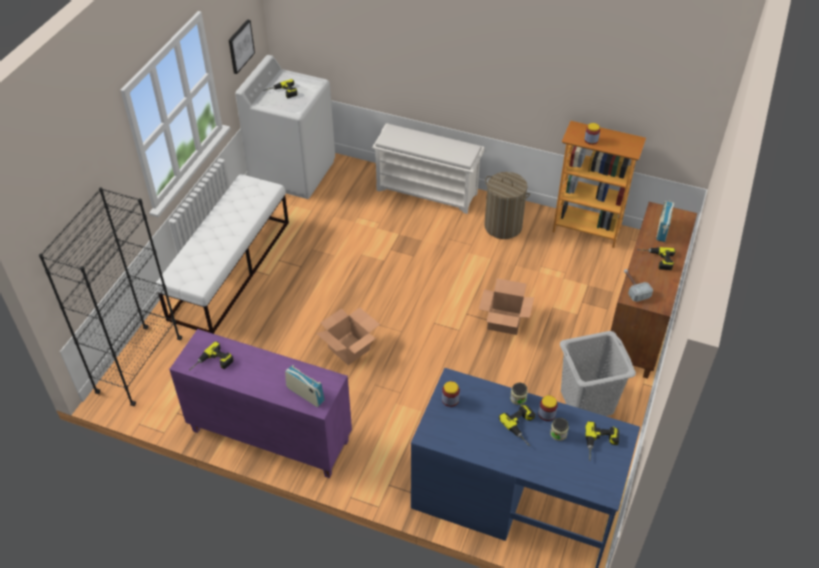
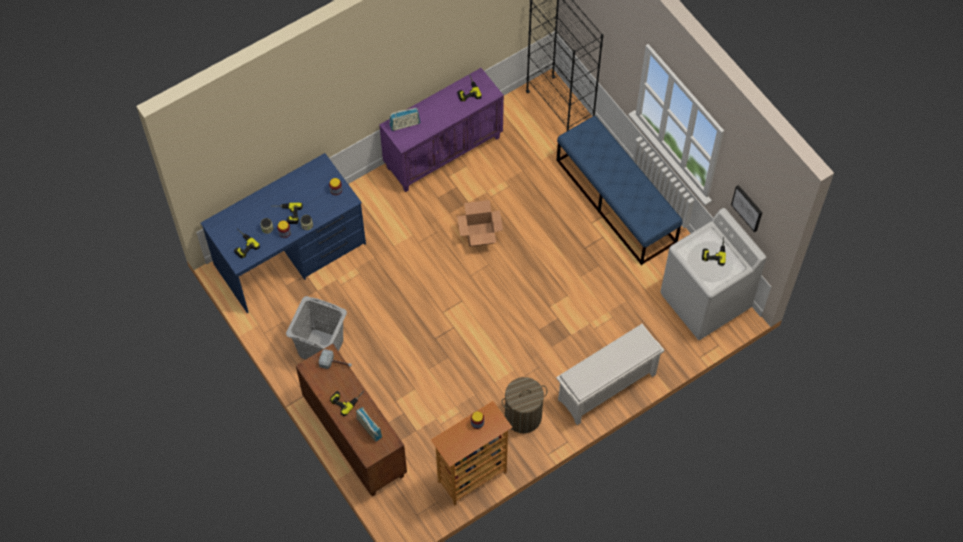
camera: 125 degrees right, 15 degrees up
white bench [156,174,289,334] -> blue bench [556,116,683,265]
cardboard box [479,278,534,335] -> none

